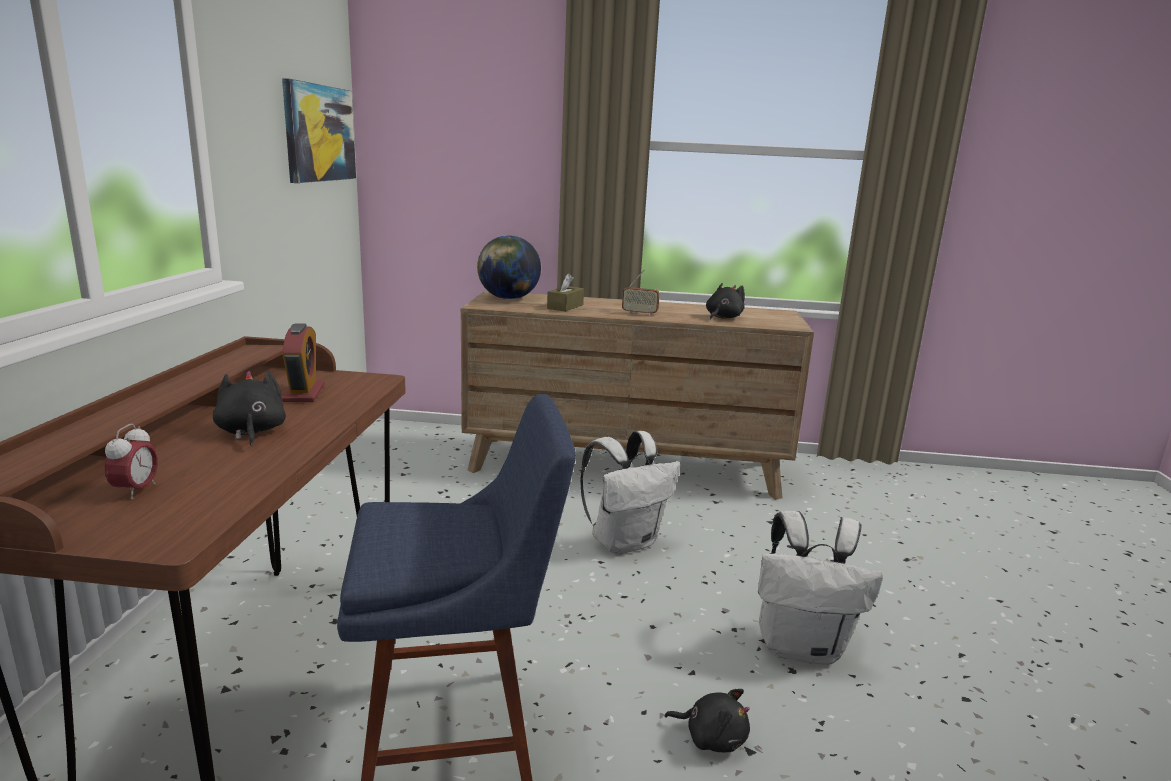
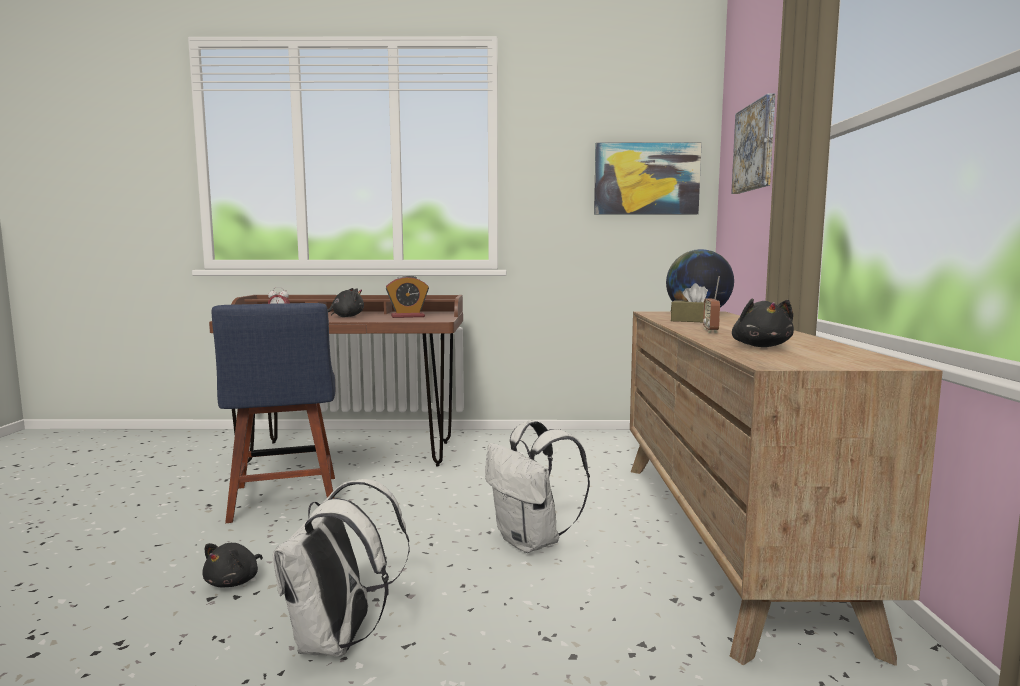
camera: 85 degrees right, 10 degrees down
black plush toy [706,283,745,320] -> black plush toy turned 60 degrees clockwise [732,298,794,347]
none -> picture [731,93,775,194]

